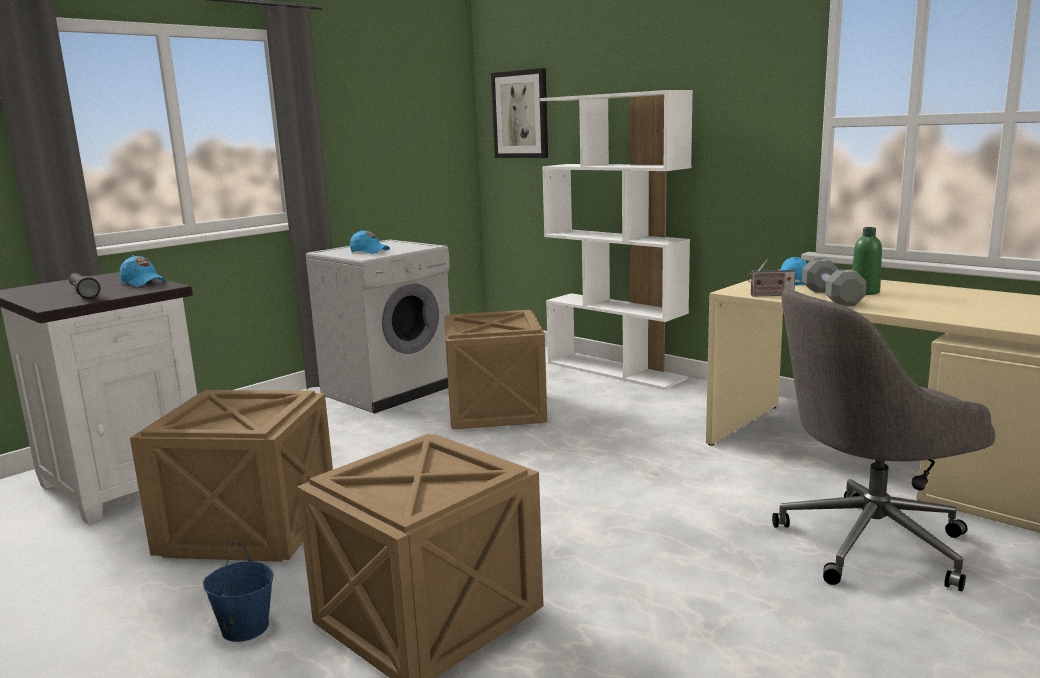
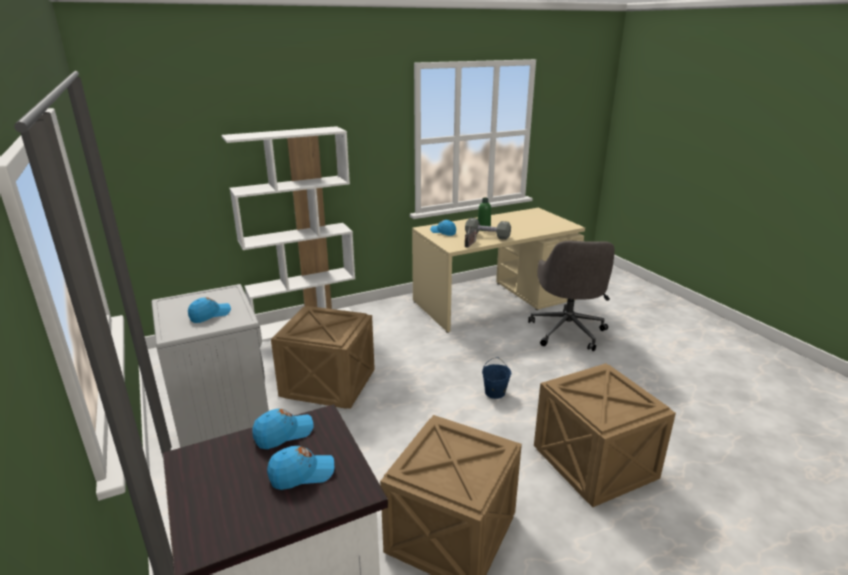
camera: 70 degrees left, 10 degrees up
black flashlight [69,273,101,299] -> blue cap [267,446,334,490]
blue bucket [203,543,273,642] -> blue bucket moved to [482,357,511,399]
picture [491,68,548,158] -> none

